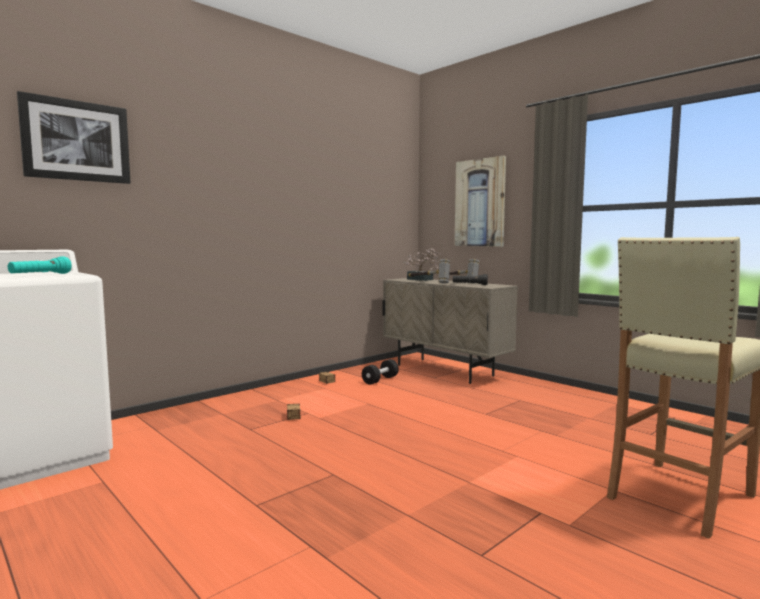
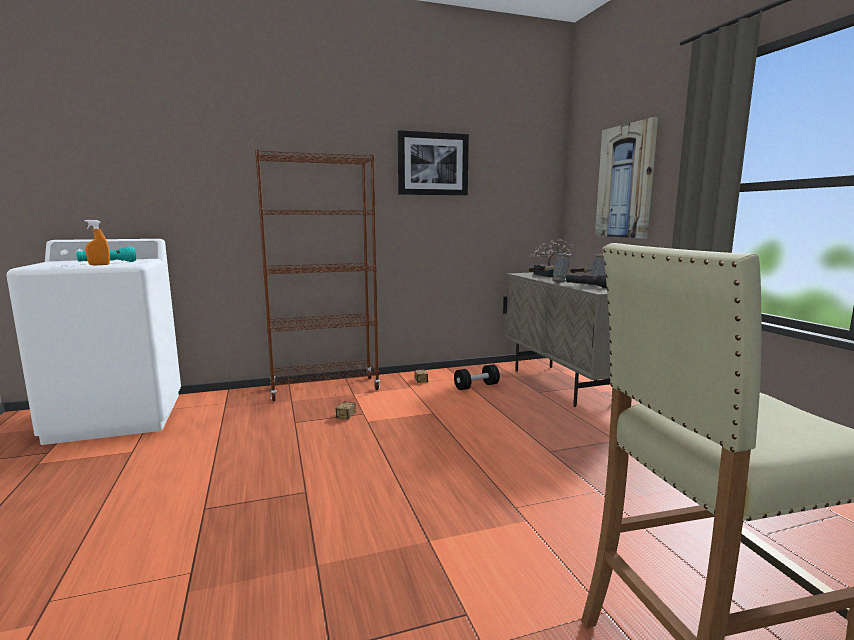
camera: 25 degrees right, 5 degrees up
picture [17,91,131,184] -> picture moved to [398,130,469,196]
none -> orange spray bottle [84,220,110,265]
none -> brown bookcase [255,149,380,401]

